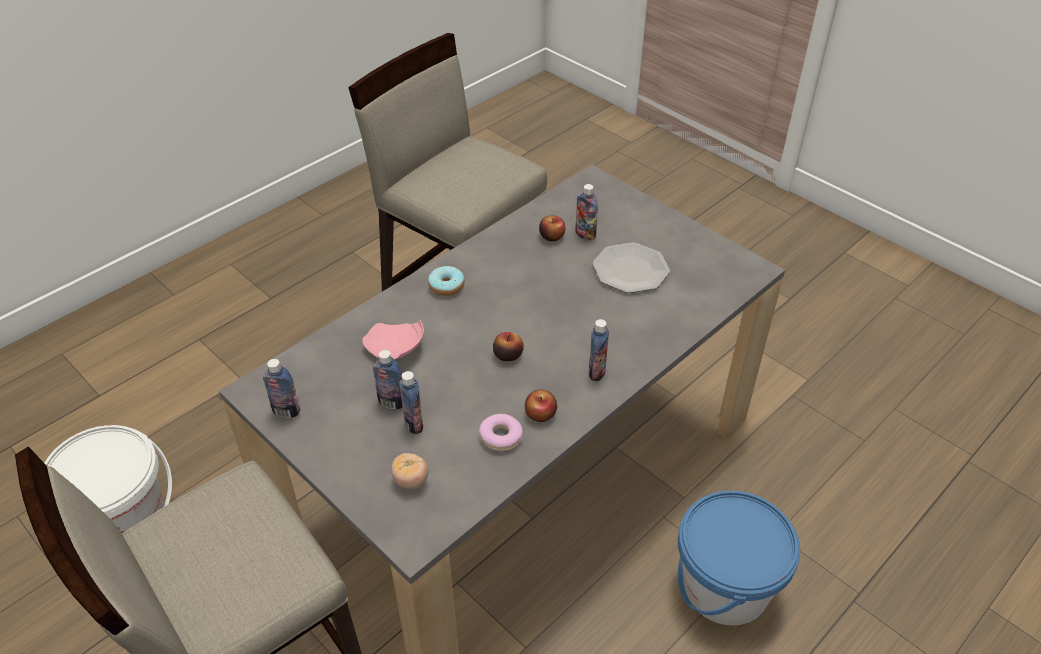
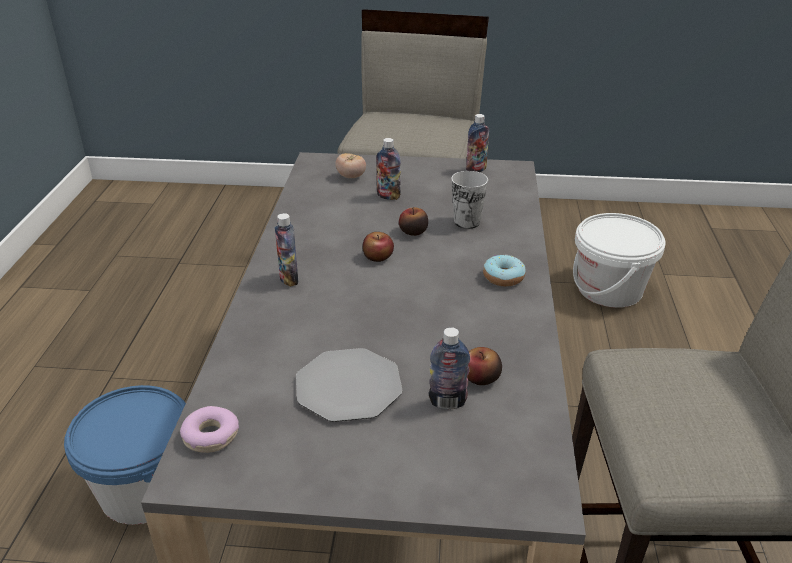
camera: 140 degrees right, 10 degrees down
pink plate [362,320,424,359] -> cup [451,171,488,229]
bottle [373,350,403,409] -> none
donut [479,414,523,451] -> donut moved to [180,406,239,453]
apple [525,389,557,422] -> apple moved to [399,207,428,236]

